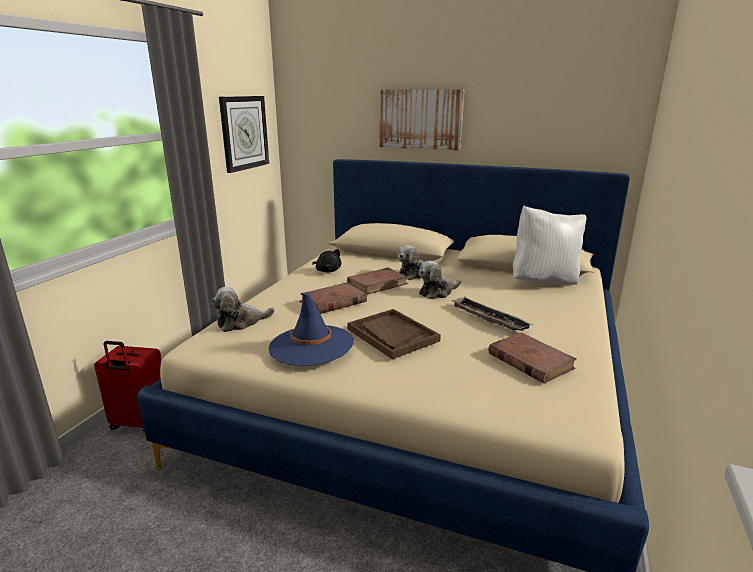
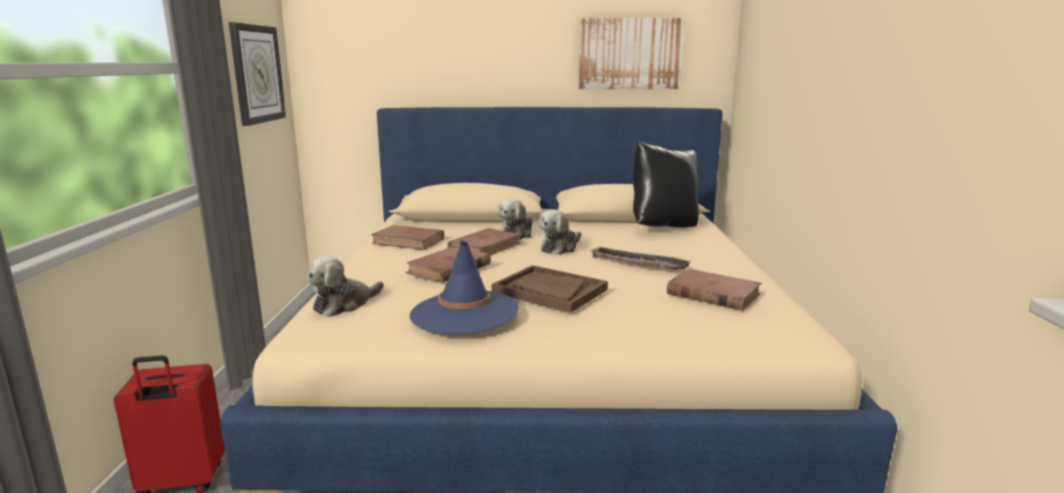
camera: 20 degrees left, 5 degrees down
black plush toy [312,249,341,272] -> brown book [371,225,444,250]
picture [380,89,464,151] -> picture moved to [579,18,685,89]
white pillow [513,205,586,285] -> black pillow [632,141,699,228]

